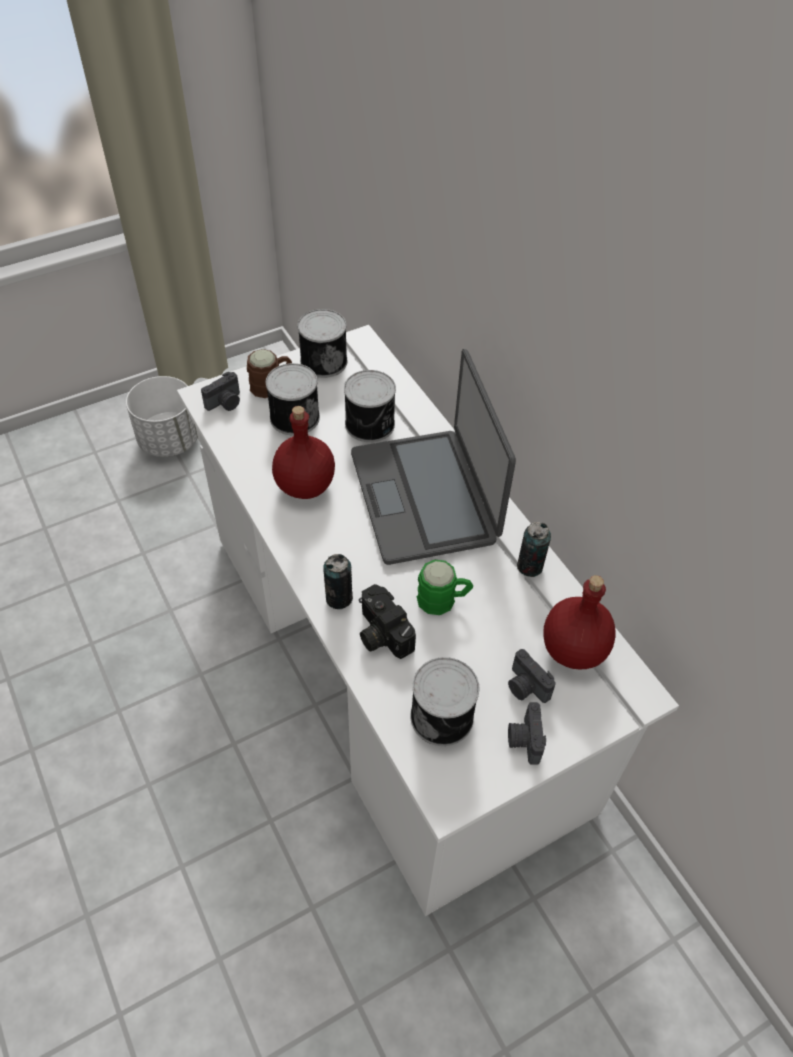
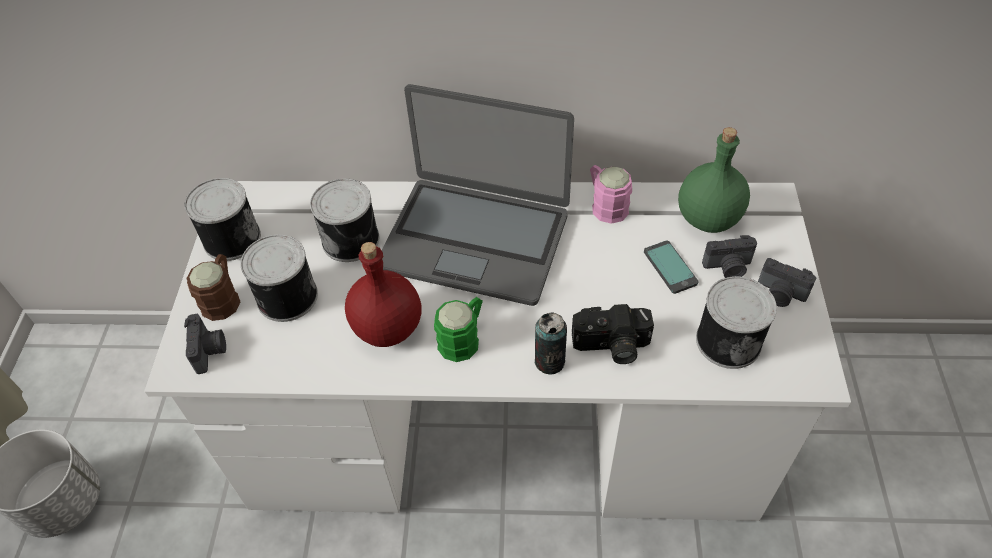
camera: 55 degrees left, 0 degrees up
green mug [417,560,473,615] -> green mug moved to [434,297,483,362]
can [517,522,551,577] -> pink mug [590,165,632,224]
red bottle [543,575,616,670] -> green bottle [678,127,750,233]
none -> phone [644,240,698,294]

